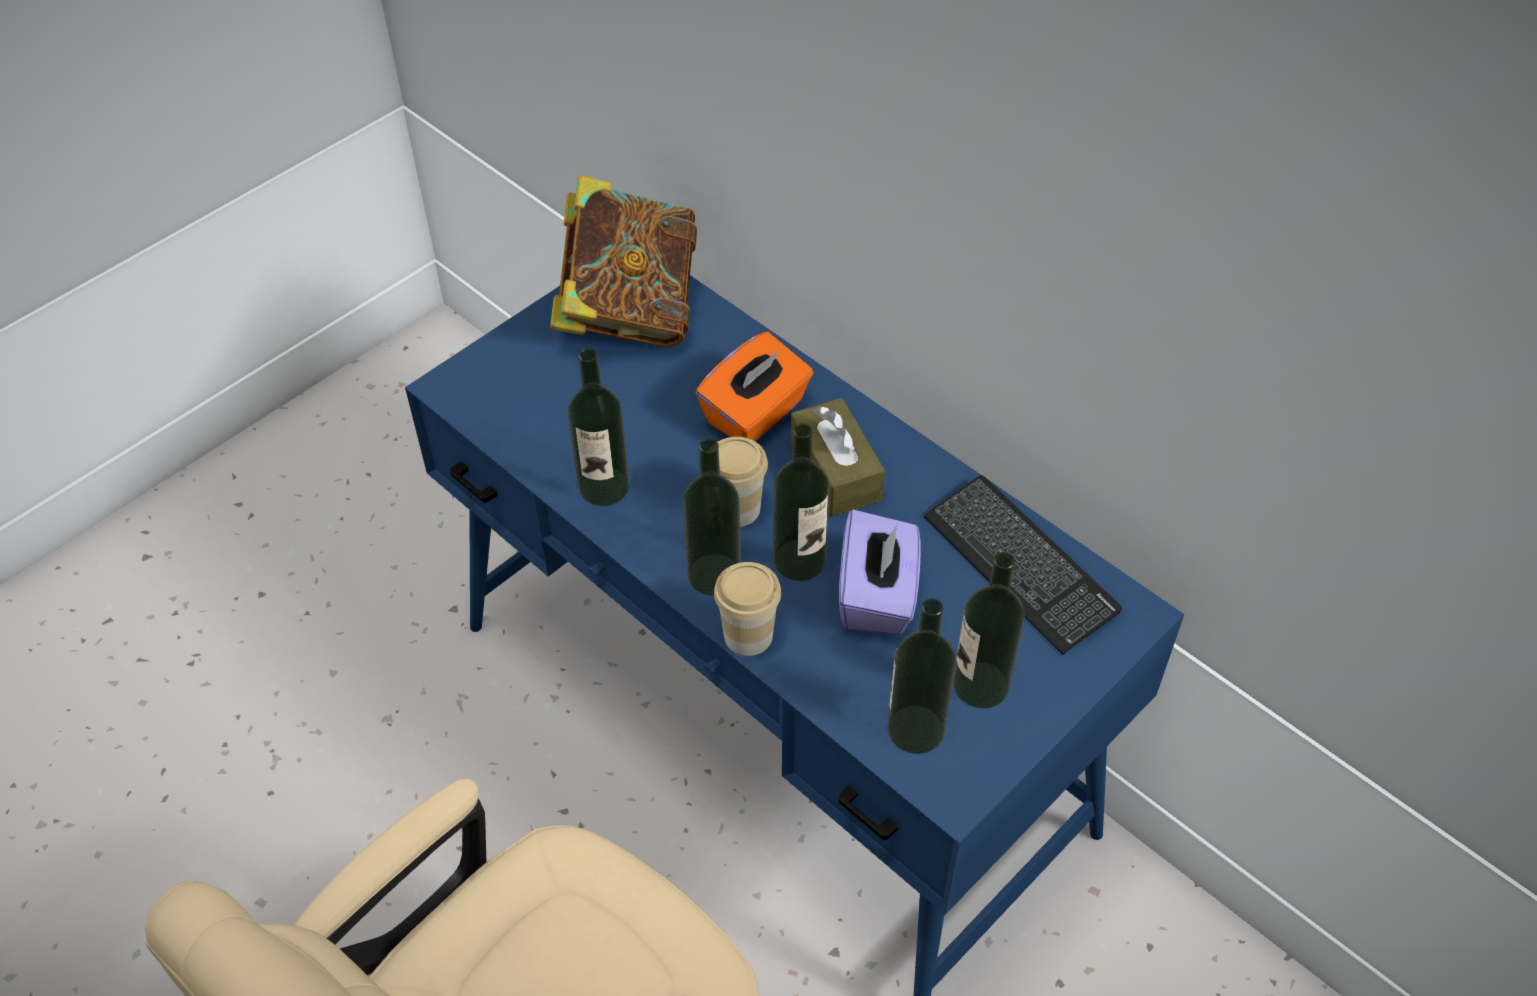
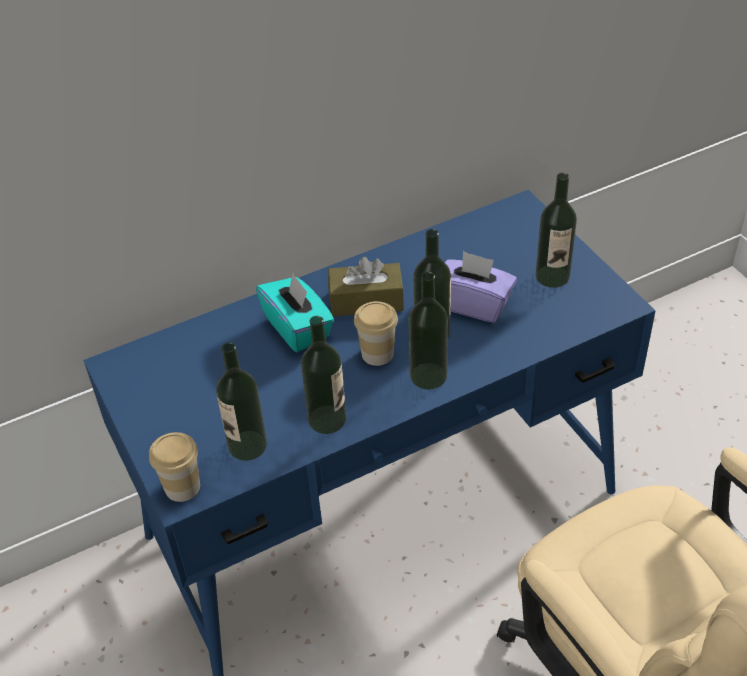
camera: 70 degrees left, 5 degrees down
book [550,175,697,347] -> none
orange tissue box [695,332,813,442] -> turquoise tissue box [256,273,334,352]
cup [714,562,781,656] -> cup moved to [149,432,200,502]
bottle [887,598,956,754] -> bottle moved to [216,342,267,461]
keyboard [924,475,1122,655] -> none

